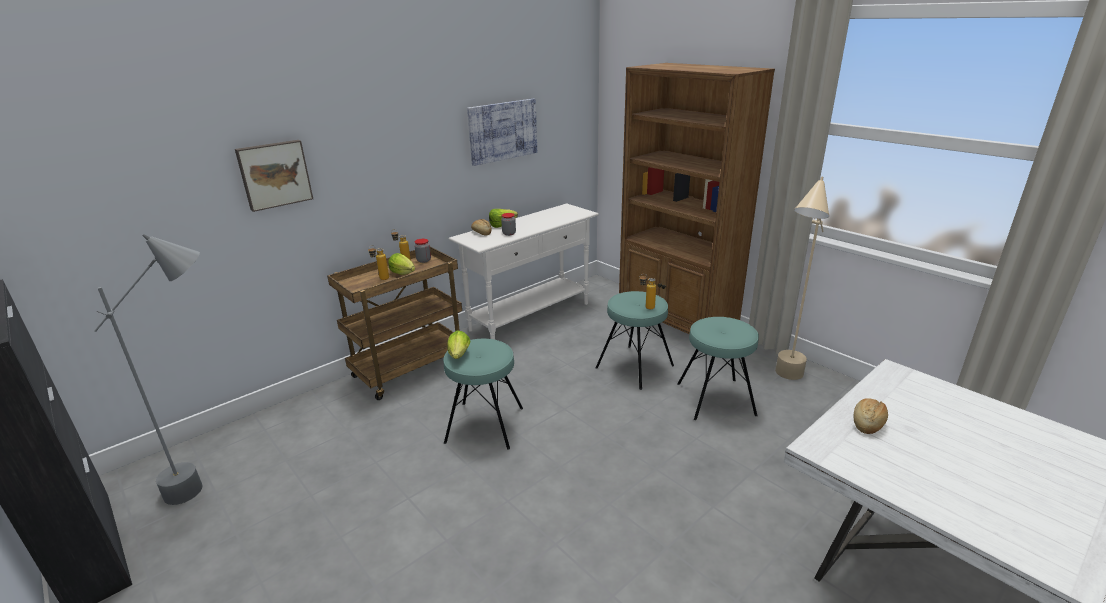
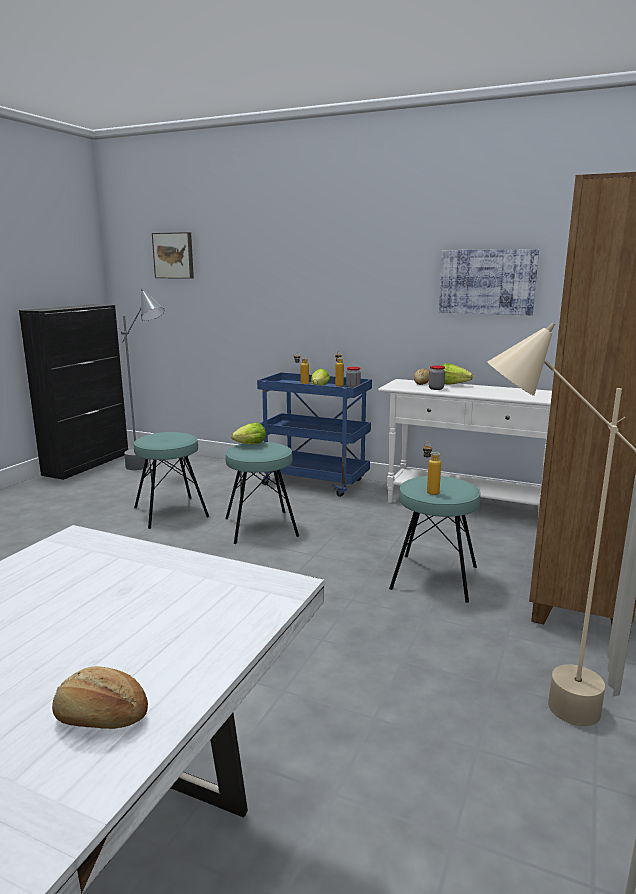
camera: 65 degrees right, 10 degrees down
picture [235,140,313,212] -> picture moved to [152,232,194,279]
brown cart [327,247,462,400] -> blue cart [257,372,372,497]
turquoise stool [677,317,759,420] -> turquoise stool moved to [134,432,209,529]
bread [854,398,888,434] -> bread moved to [52,666,148,729]

